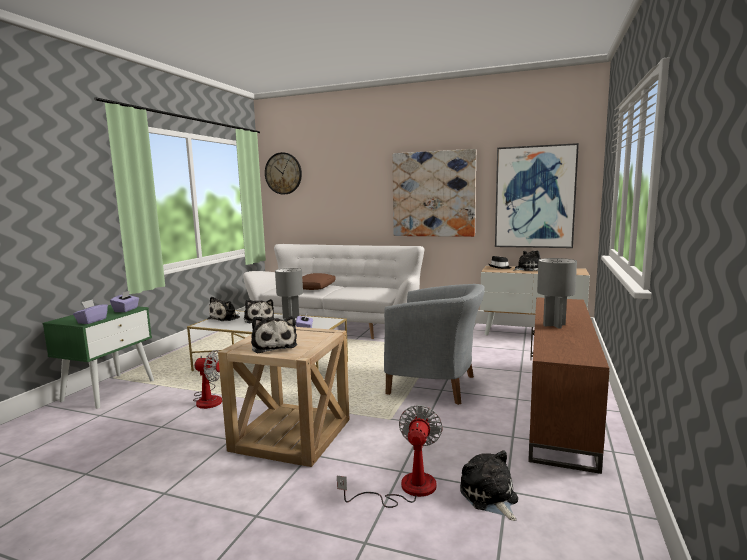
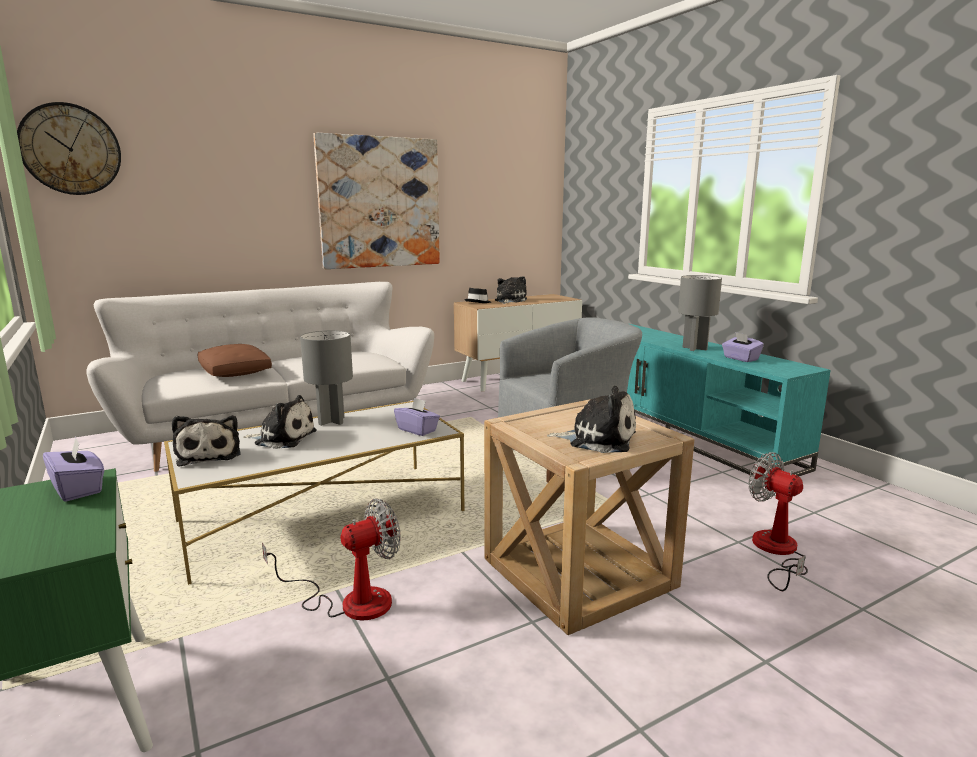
camera: 50 degrees left, 5 degrees up
purple tissue box [73,299,108,324] -> purple tissue box moved to [722,332,764,362]
plush toy [460,450,518,521] -> none
picture [495,143,579,248] -> none
brown tv stand [528,297,609,474] -> turquoise tv stand [627,324,830,476]

